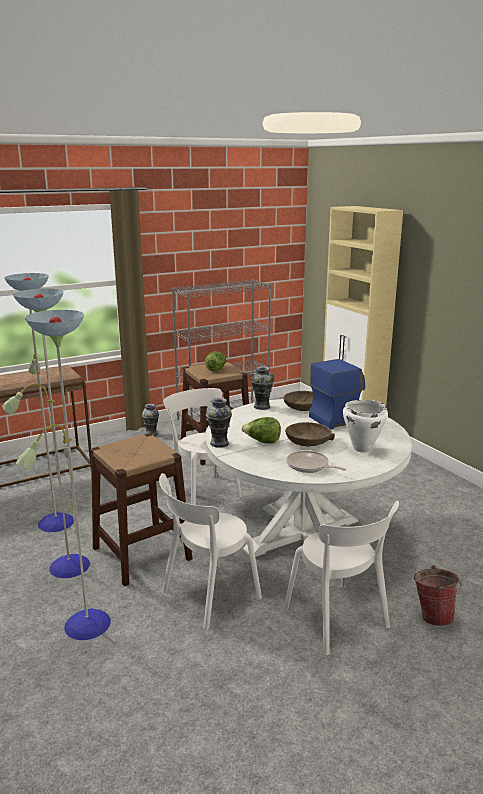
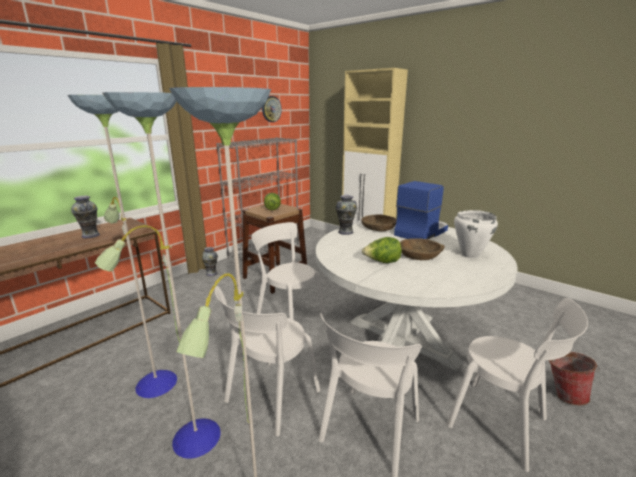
camera: 20 degrees left, 0 degrees up
brown stool [91,433,193,586] -> white chair [215,286,320,437]
vase [206,397,232,448] -> vase moved to [71,196,100,238]
frying pan [286,450,346,473] -> none
none -> wall clock [262,96,282,122]

